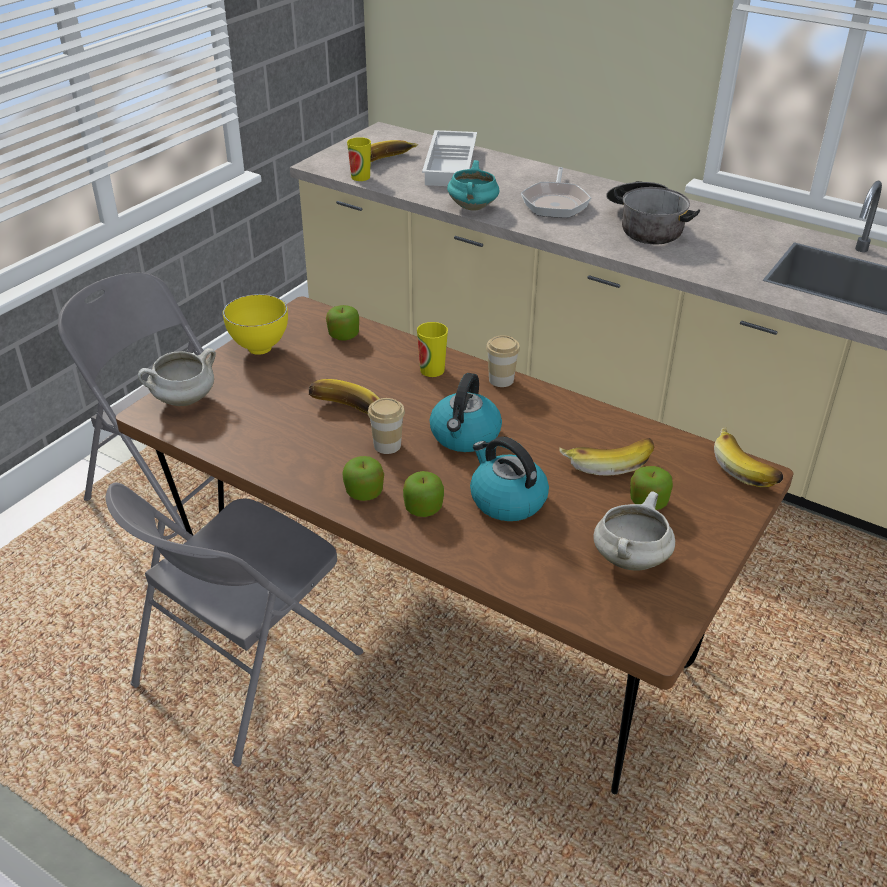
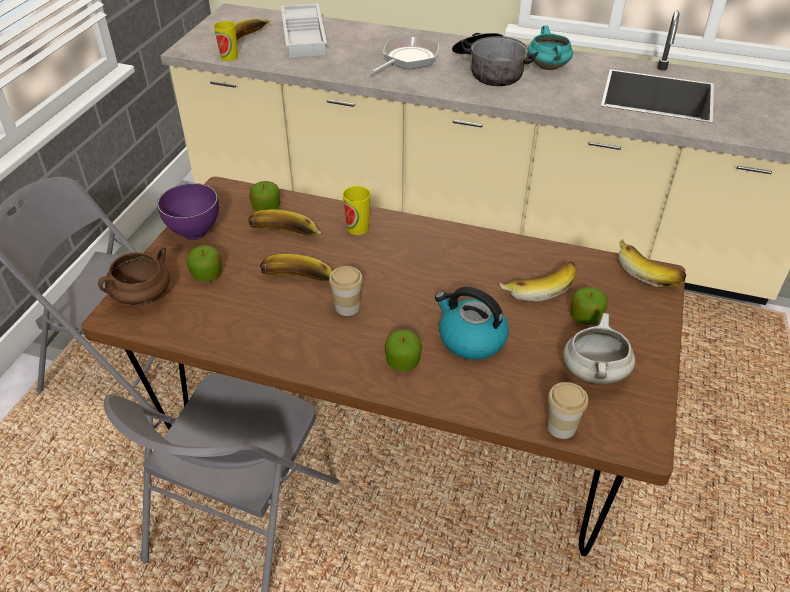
camera: 15 degrees left, 5 degrees up
white cooking pot [138,348,216,406] -> brown cooking pot [98,245,170,306]
yellow bowl [223,294,288,355] -> purple bowl [157,183,219,240]
apple [342,456,384,501] -> apple moved to [187,245,222,282]
kettle [430,373,502,452] -> none
turquoise cooking pot [447,160,499,211] -> turquoise cooking pot moved to [528,25,573,70]
cup [486,335,520,387] -> cup moved to [547,382,588,439]
frying pan [521,167,591,218] -> frying pan turned 135 degrees counterclockwise [369,36,439,75]
none -> banana [248,209,321,235]

